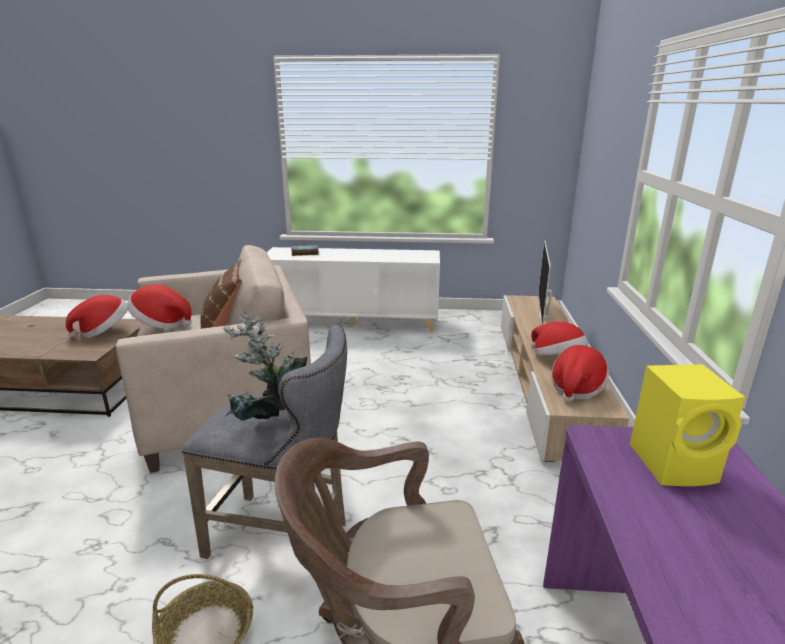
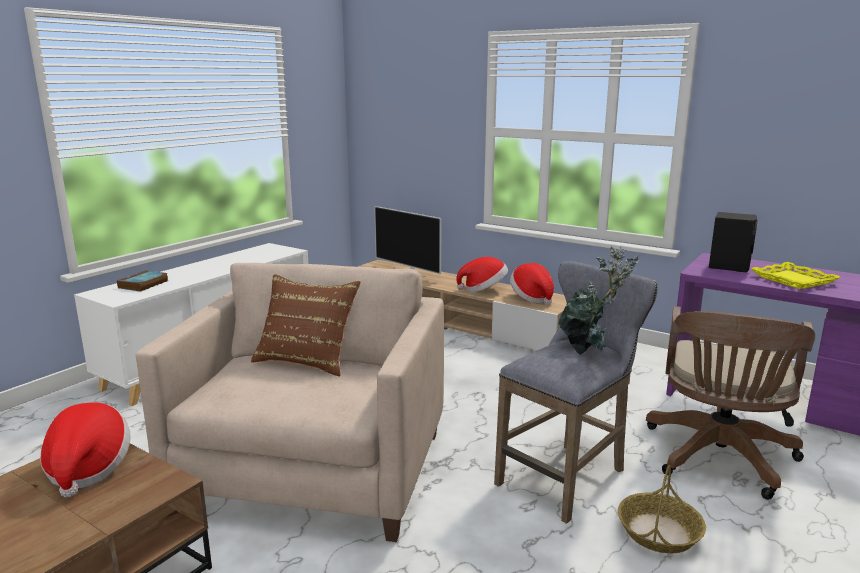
camera: 60 degrees left, 5 degrees down
hat [127,284,192,329] -> none
yellow speaker [630,364,745,486] -> black speaker [709,212,758,273]
none -> yellow tray [751,262,841,289]

